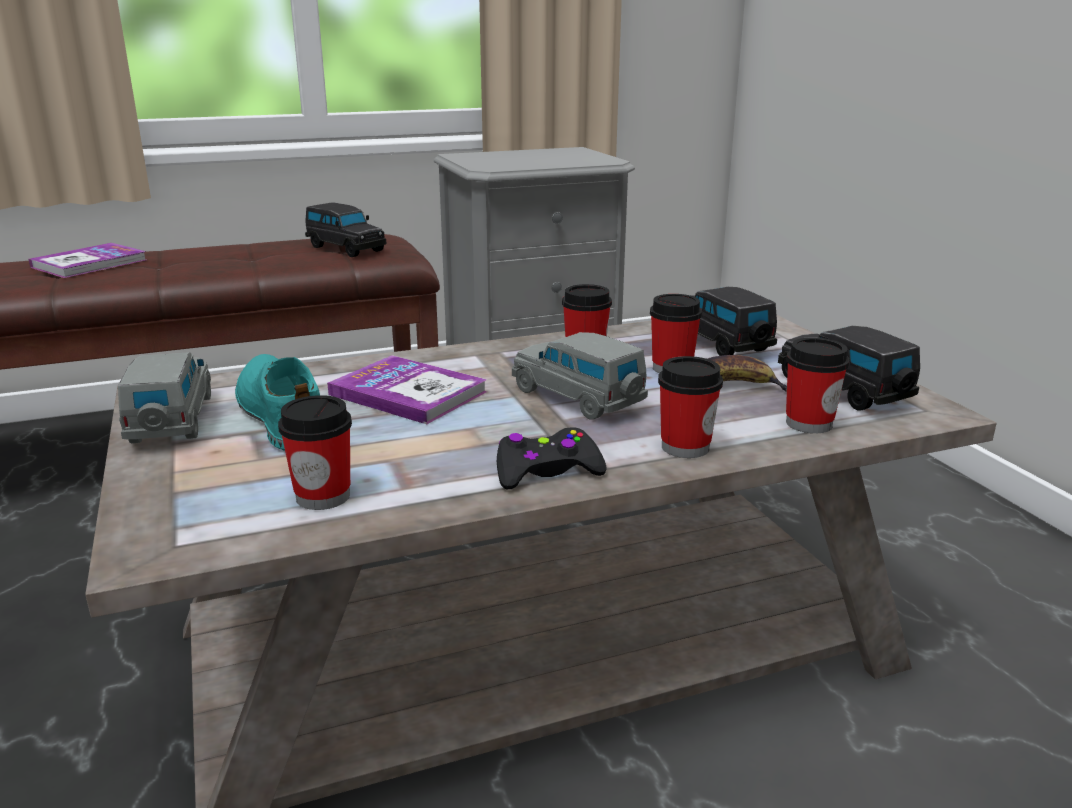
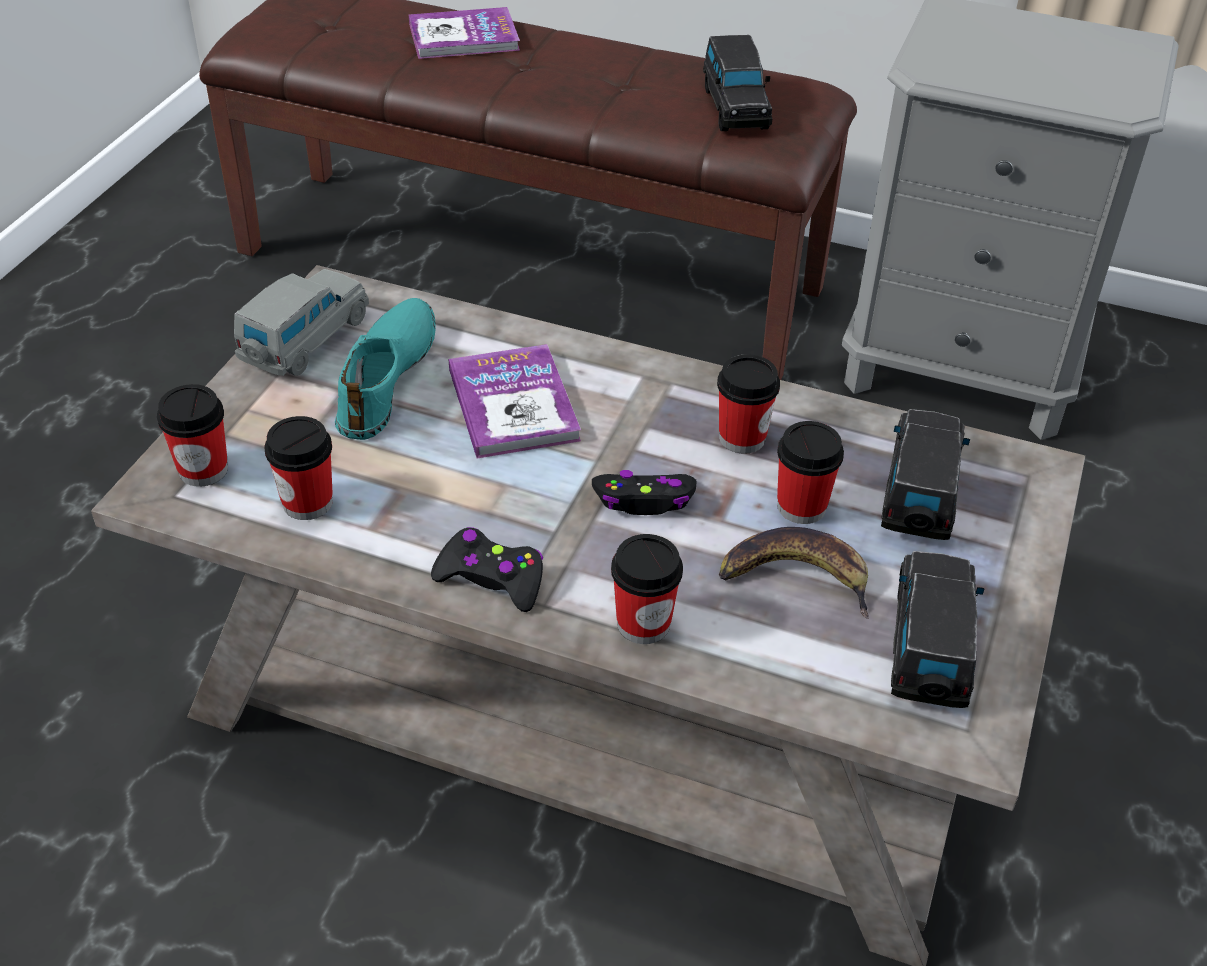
camera: 40 degrees right, 20 degrees up
grey toy car [512,332,648,420] -> black game controller [592,470,697,515]
cup [786,337,850,433] -> cup moved to [157,384,228,487]

